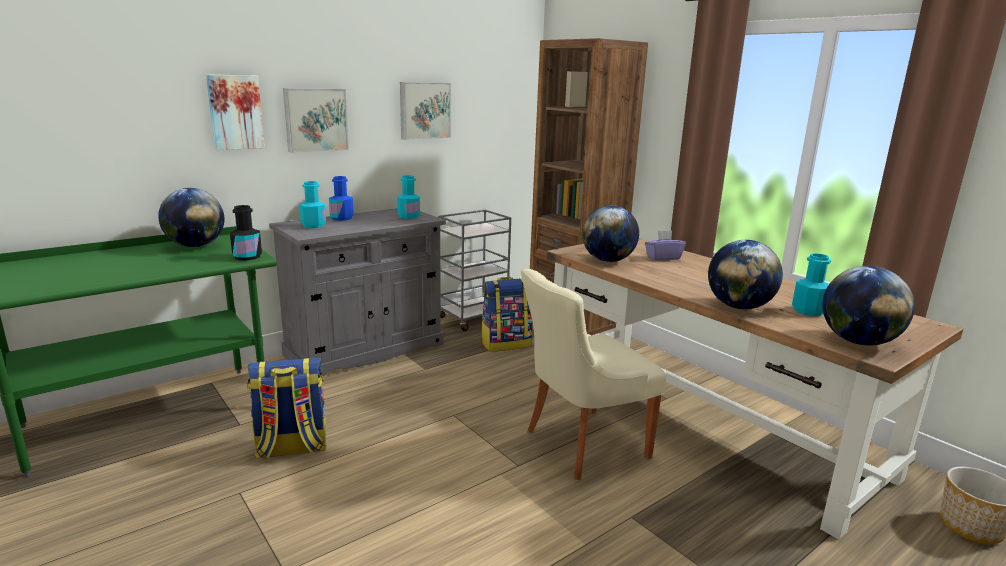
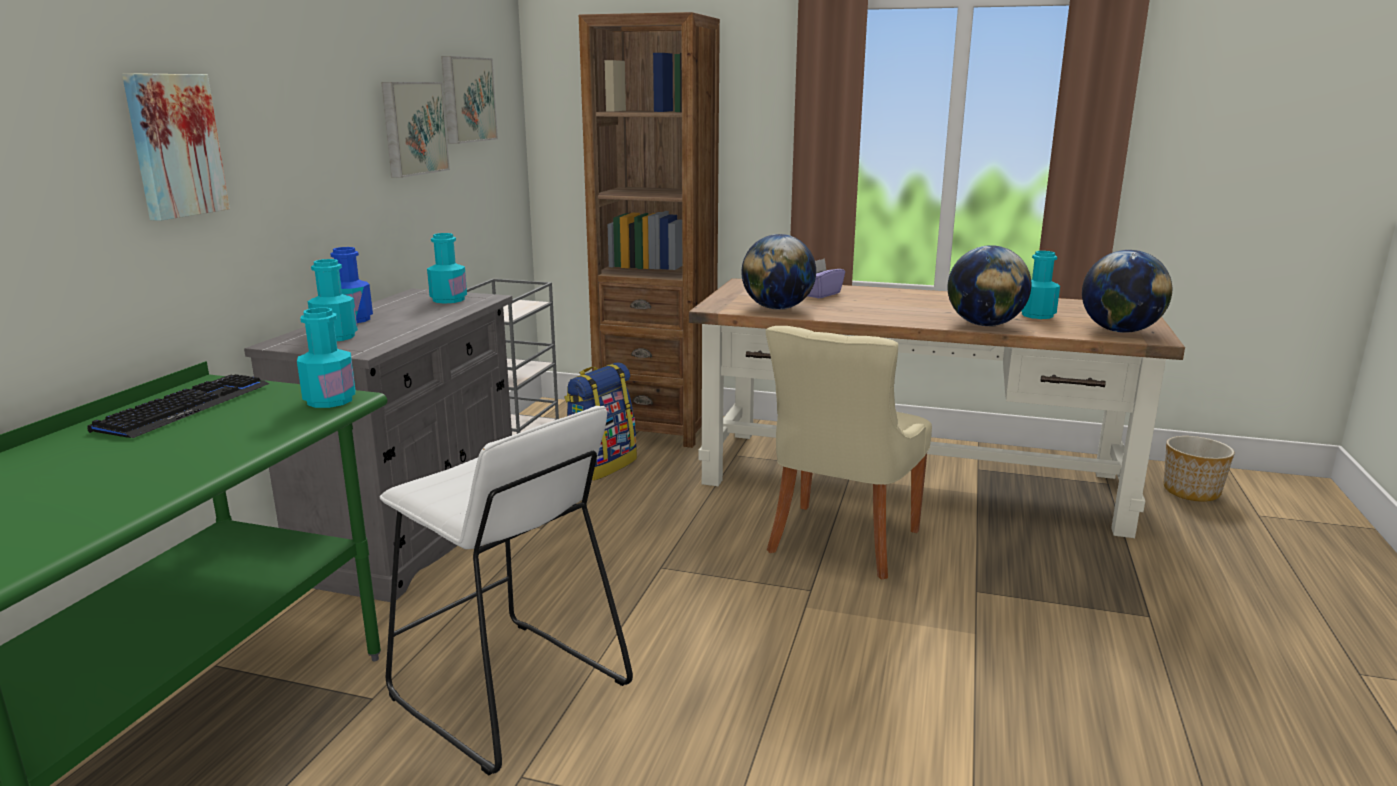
camera: 35 degrees left, 0 degrees up
globe [158,188,225,247] -> keyboard [87,374,270,438]
black bottle [230,205,262,260] -> turquoise bottle [297,308,355,408]
backpack [248,358,327,459] -> white stool [380,406,633,775]
picture [283,88,349,153] -> picture moved to [441,56,498,144]

